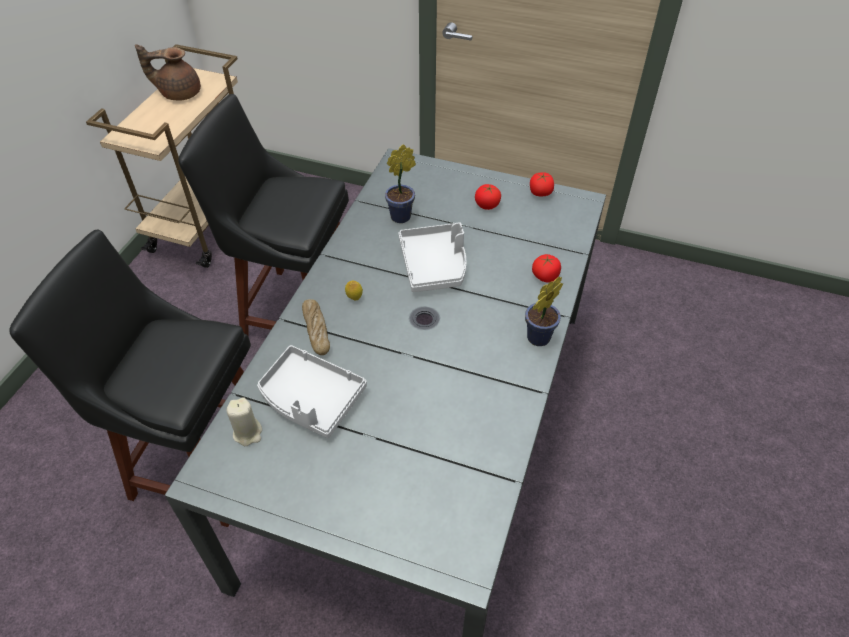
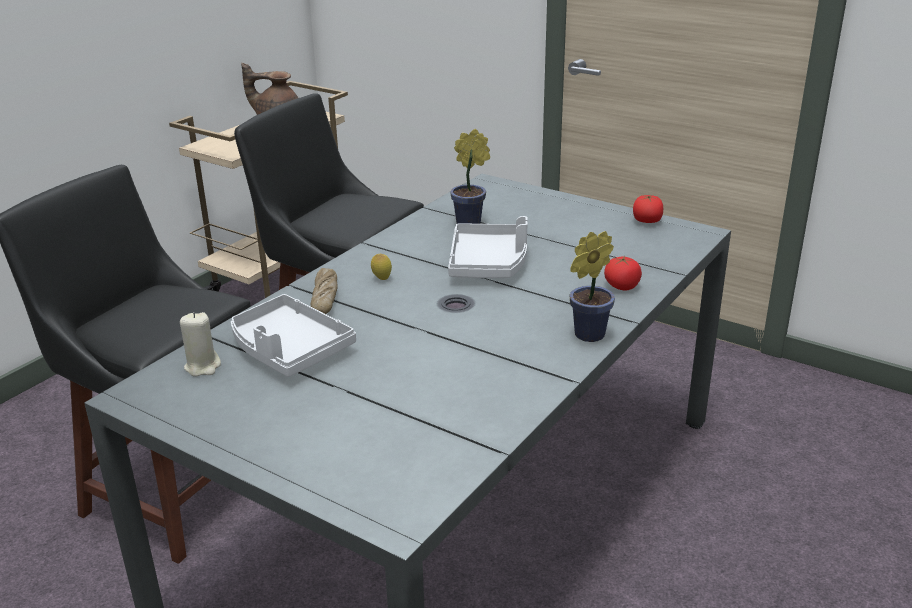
camera: 15 degrees right, 20 degrees down
tomato [475,184,501,210] -> none

